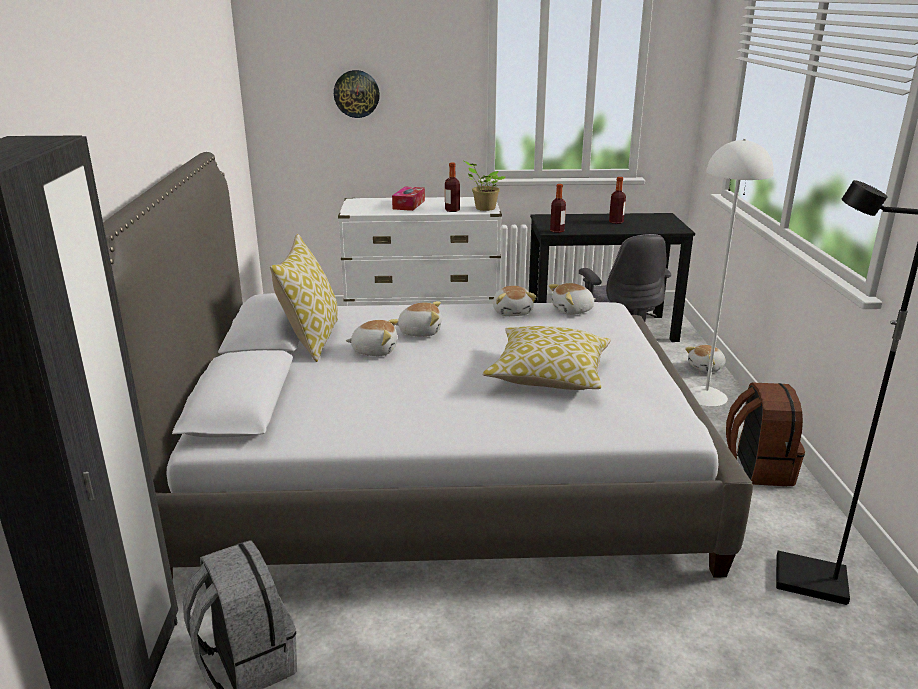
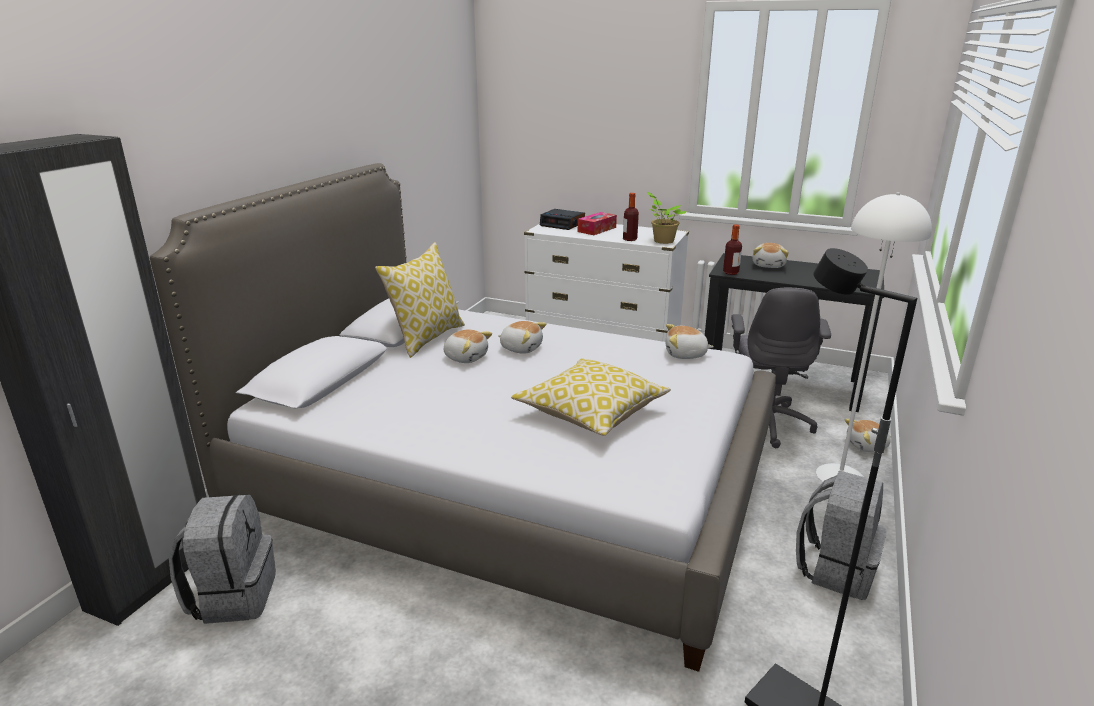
camera: 25 degrees right, 0 degrees up
wall clock [334,70,380,118] -> none
plush toy [493,286,537,316] -> plush toy moved to [752,243,789,268]
bottle [609,177,626,224] -> none
brown backpack [726,382,805,486] -> grey backpack [796,470,887,600]
none -> alarm clock [540,209,585,230]

